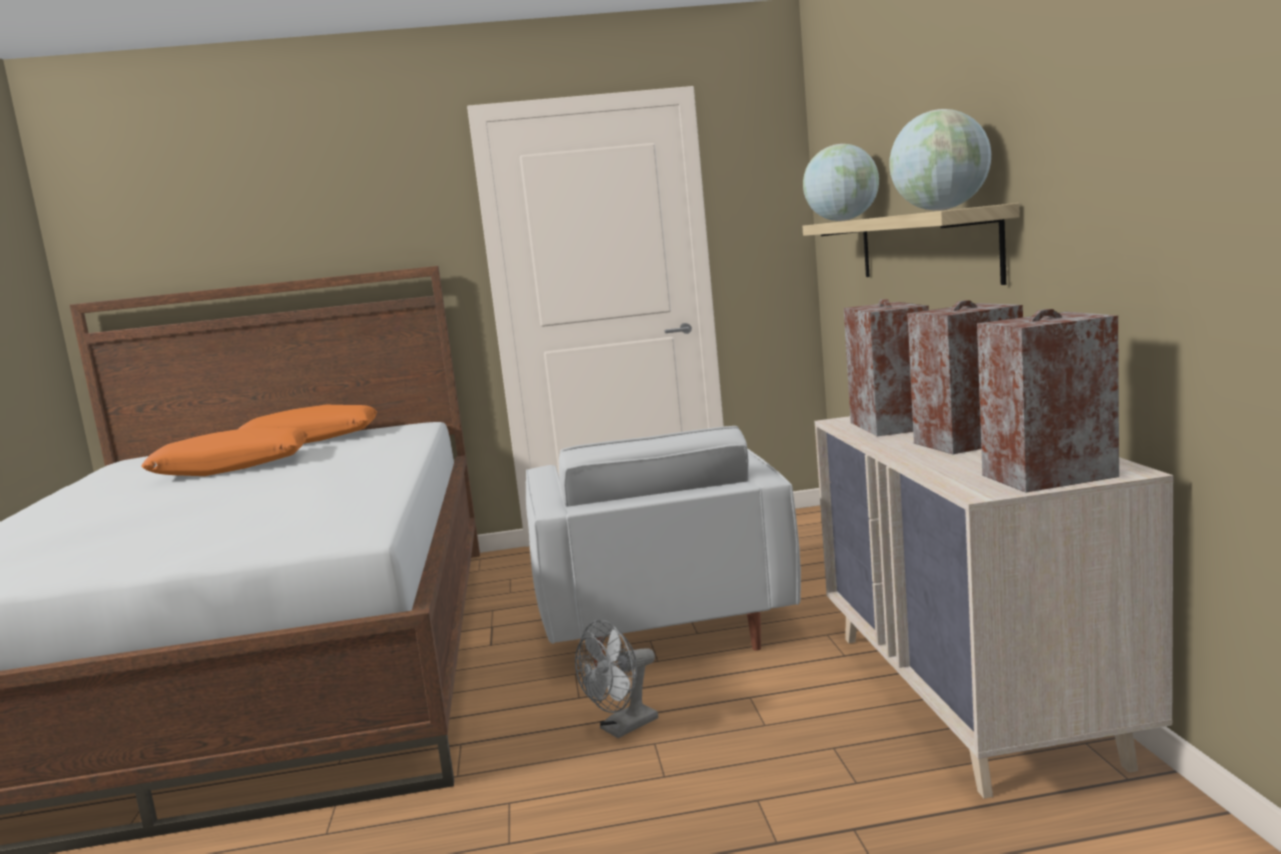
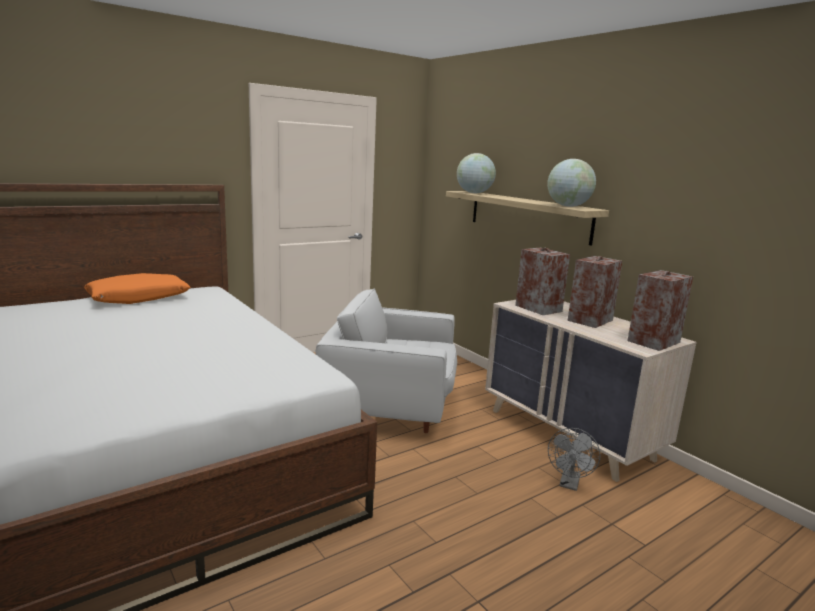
camera: 30 degrees left, 5 degrees up
orange pillow [141,427,308,476] -> none
white armchair [526,426,801,668] -> white armchair turned 135 degrees clockwise [315,288,457,433]
grey fan [575,620,658,738] -> grey fan moved to [548,428,600,491]

